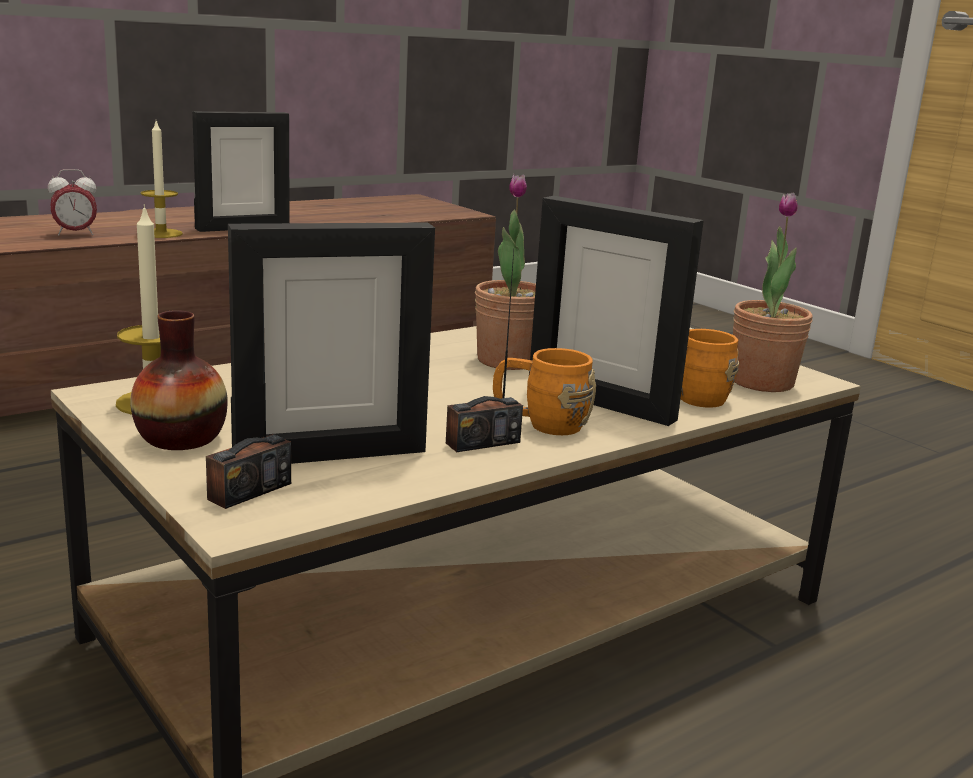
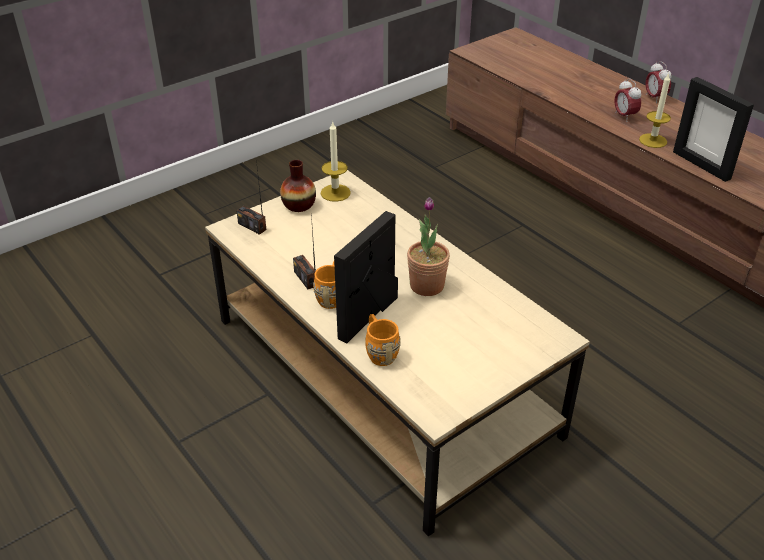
camera: 90 degrees right, 20 degrees up
picture frame [228,223,435,464] -> none
potted plant [733,192,813,392] -> none
none -> alarm clock [646,61,672,103]

